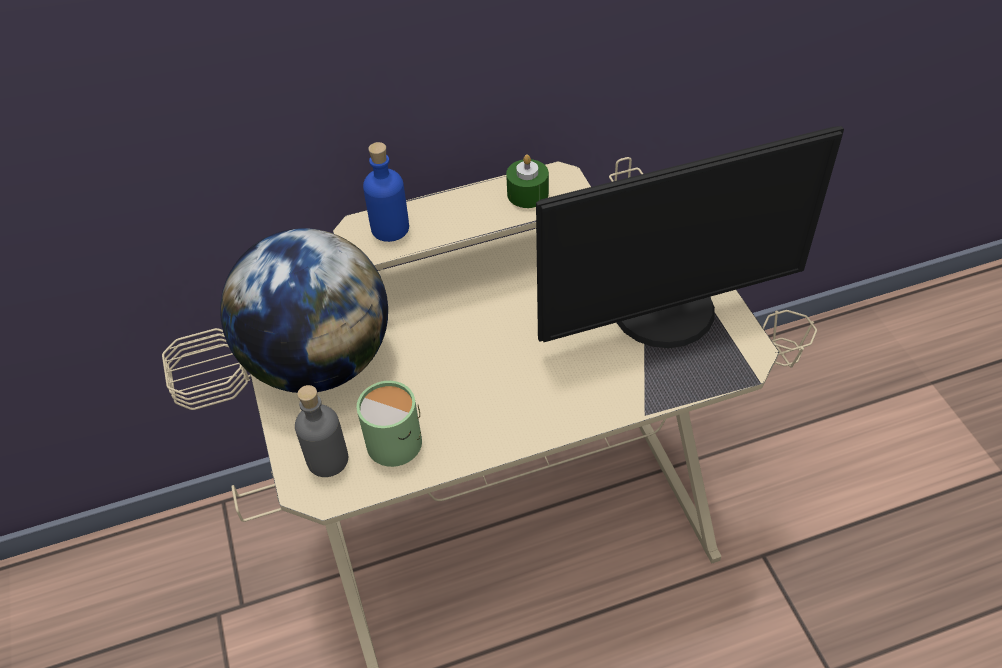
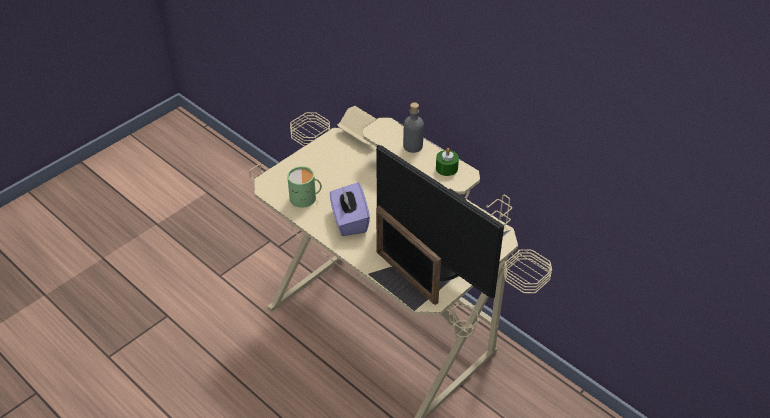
camera: 60 degrees right, 5 degrees down
globe [220,228,388,393] -> none
grey bottle [295,385,348,477] -> grey bottle moved to [403,102,424,153]
blue bottle [363,142,409,242] -> none
none -> purple tissue box [330,182,370,236]
none -> picture frame [376,205,441,305]

